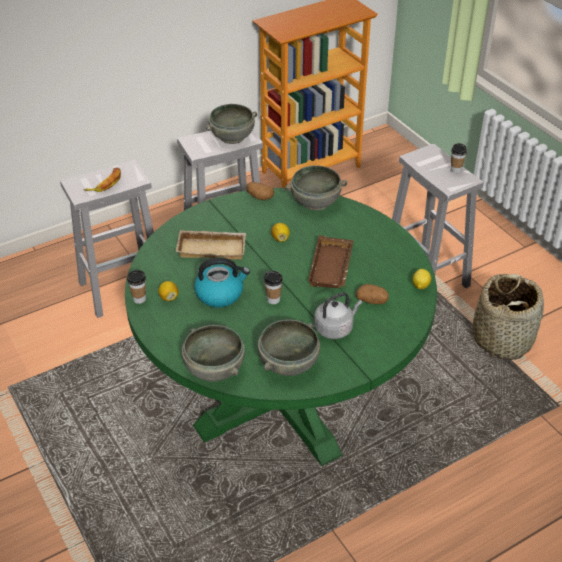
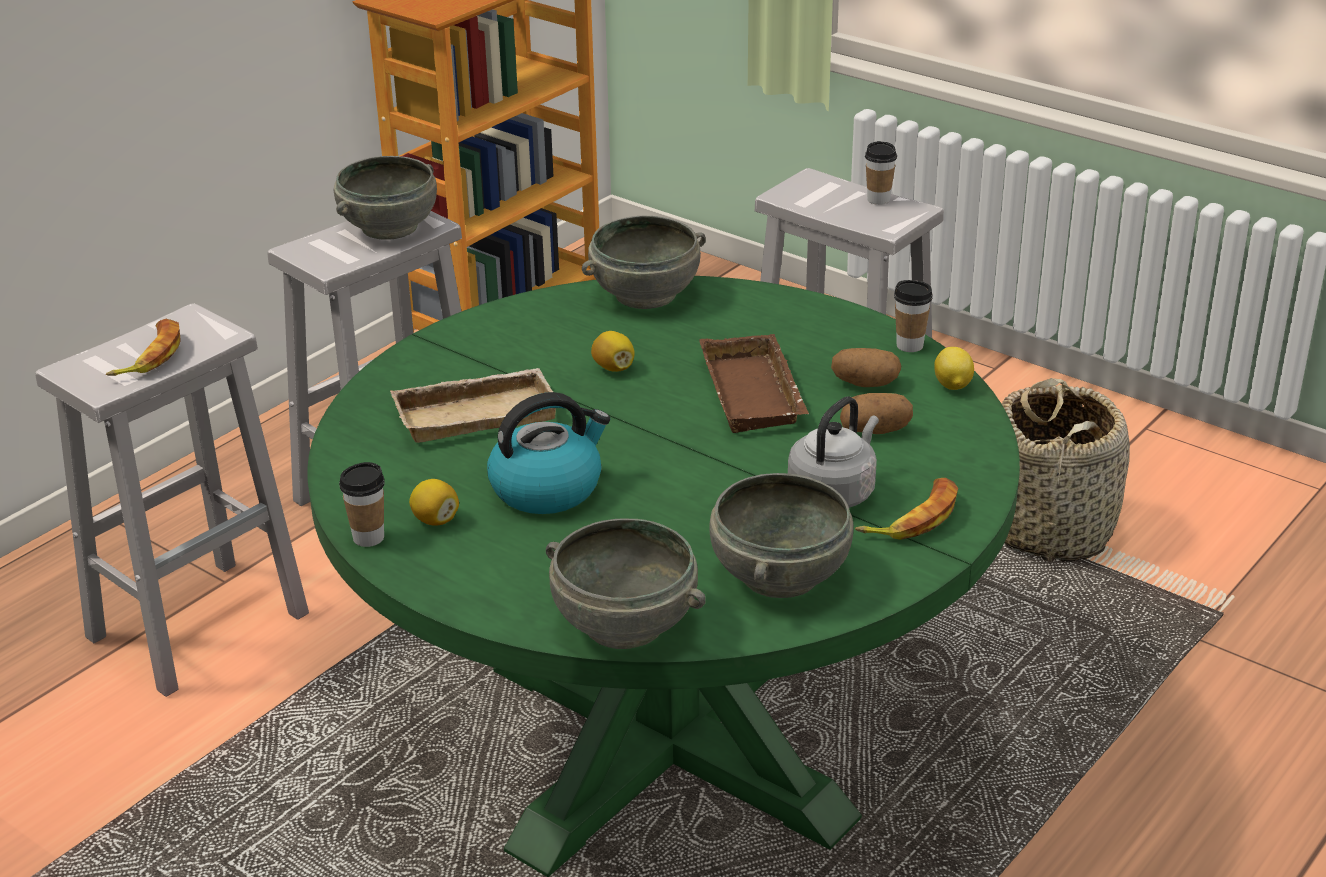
camera: 20 degrees left, 10 degrees down
potato [246,182,274,200] -> potato moved to [831,348,901,387]
cup [264,271,283,304] -> cup moved to [894,280,933,352]
none -> banana [855,478,958,540]

